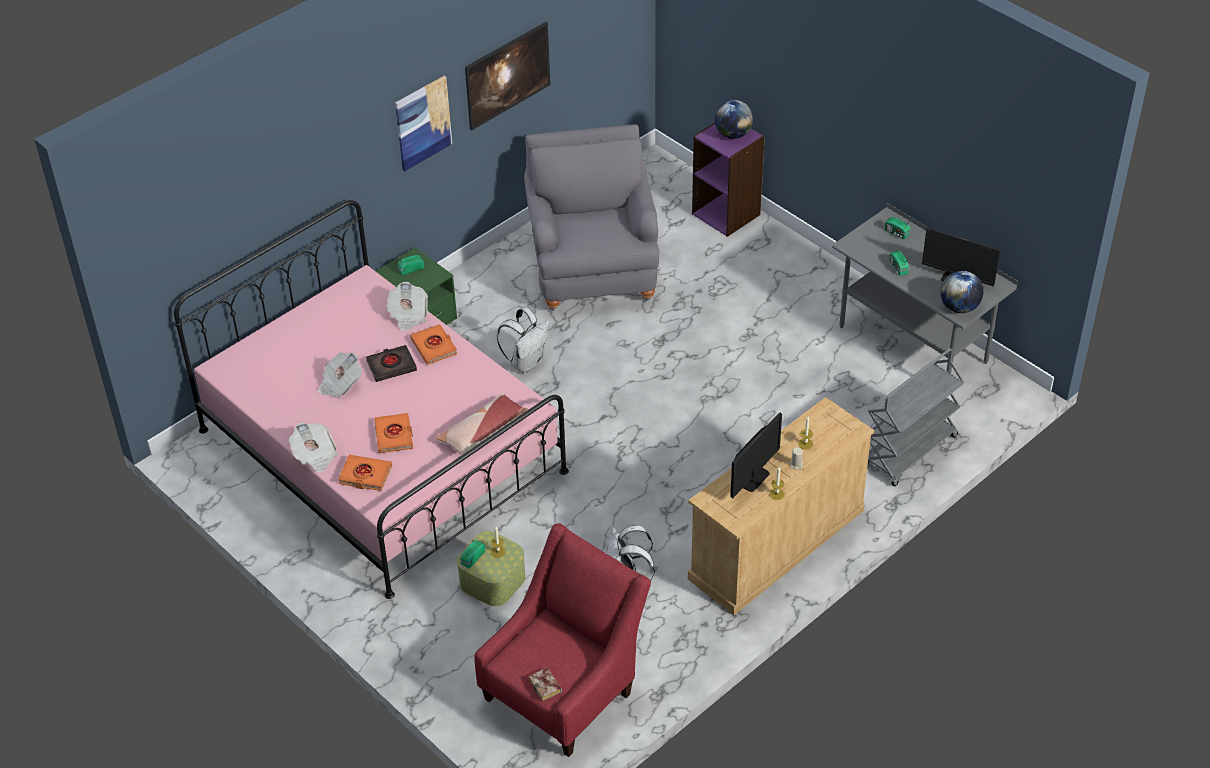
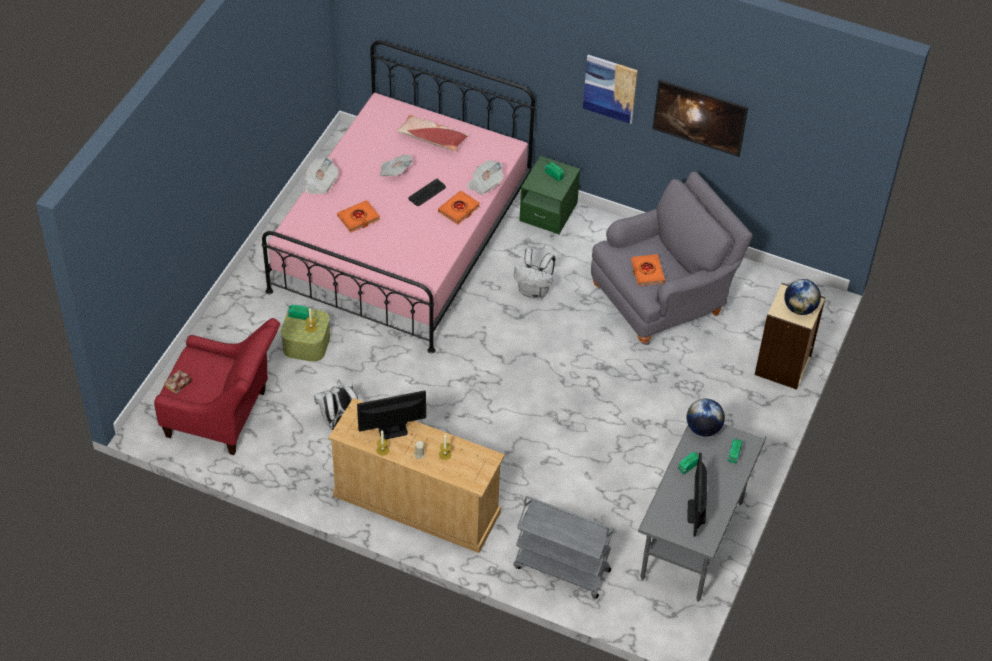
camera: 65 degrees right, 5 degrees up
orange book [338,455,392,491] -> orange book moved to [631,254,665,286]
black book [366,345,417,382] -> keyboard [408,179,446,206]
pillow [435,393,529,455] -> pillow moved to [397,115,469,152]
purple bookcase [692,123,765,237] -> beige bookcase [755,283,826,390]
monitor [730,413,782,498] -> monitor turned 150 degrees clockwise [357,390,426,439]
globe [940,271,983,313] -> globe moved to [687,399,725,437]

